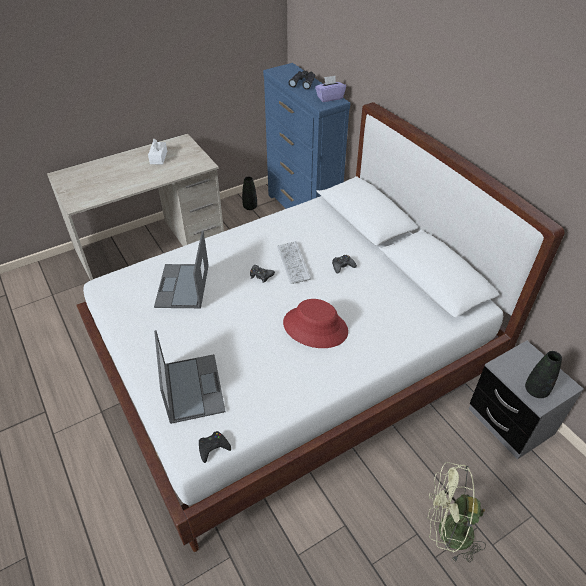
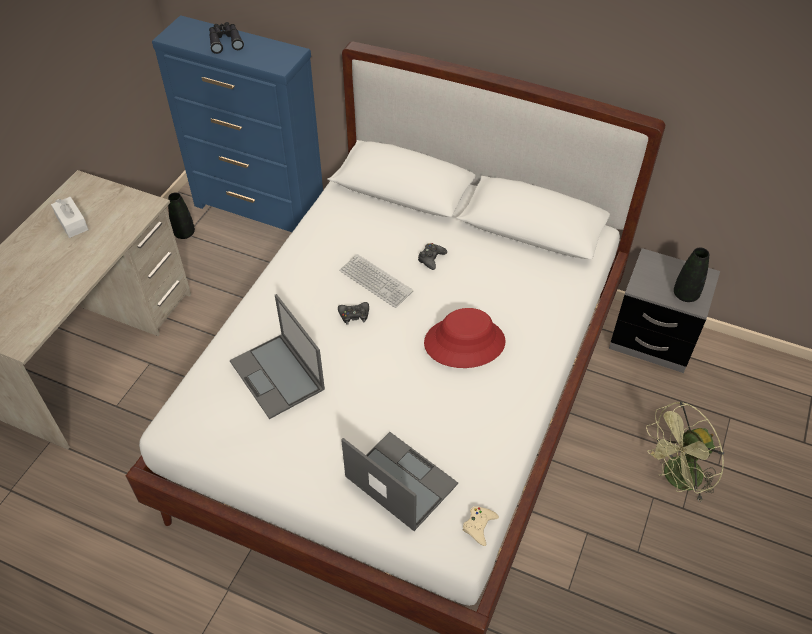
camera: 35 degrees left, 5 degrees up
black game controller [199,431,231,463] -> beige game controller [463,506,499,546]
purple tissue box [315,75,346,102] -> none

